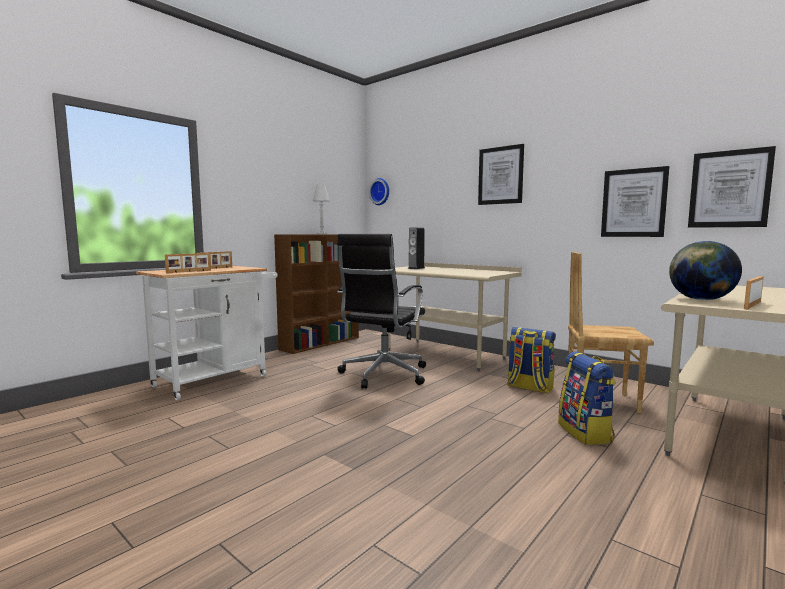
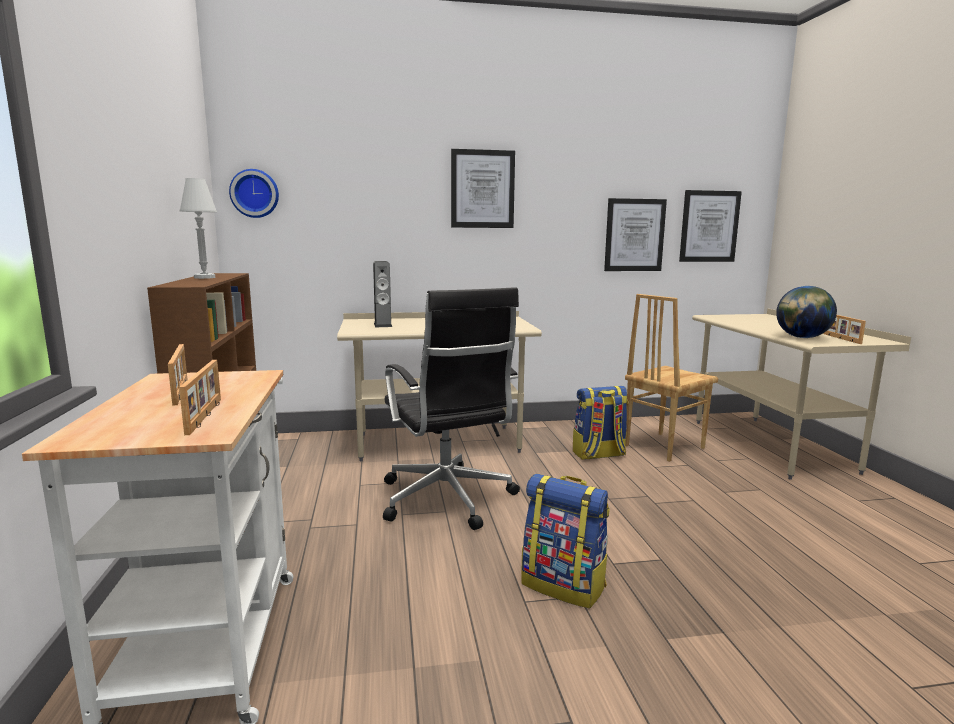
camera: 50 degrees left, 5 degrees up
backpack [558,351,616,445] -> backpack moved to [522,474,610,609]

